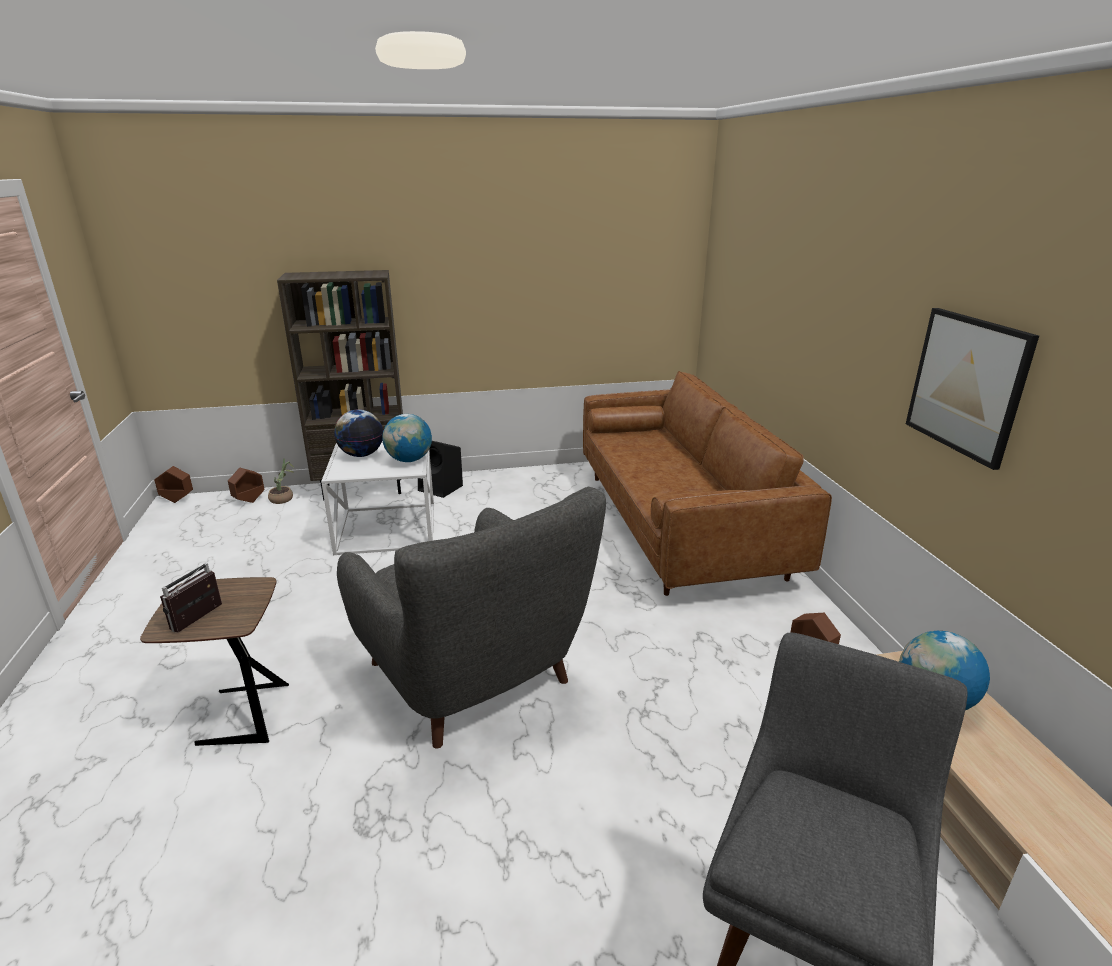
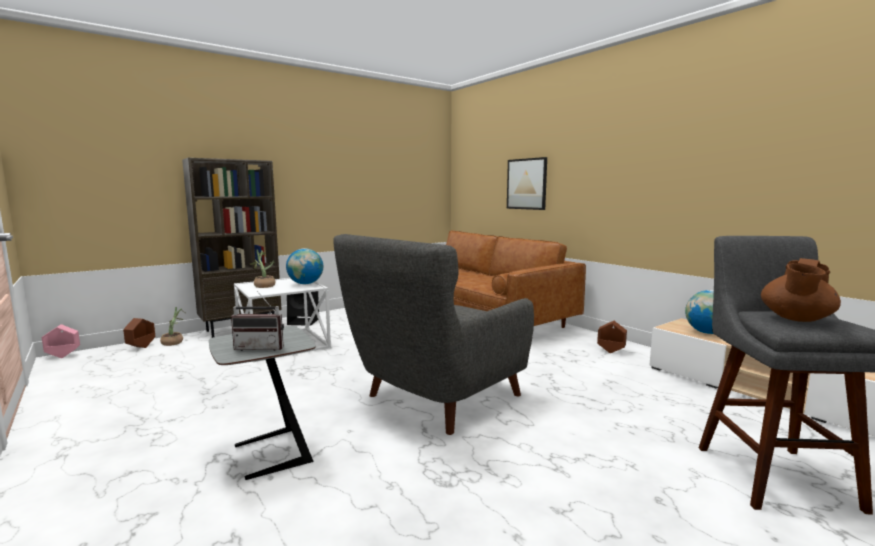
camera: 25 degrees left, 15 degrees down
brown side table [140,577,289,746] -> grey side table [209,326,316,480]
brown planter [154,466,193,503] -> pink planter [42,324,80,358]
radio [160,563,222,632] -> radio turned 90 degrees counterclockwise [231,291,284,351]
globe [334,409,383,457] -> potted plant [250,250,275,288]
grey armchair [337,487,606,749] -> grey armchair turned 105 degrees clockwise [333,234,534,435]
picture [906,308,1039,470] -> picture moved to [507,157,547,210]
none -> brown teapot [761,258,841,322]

